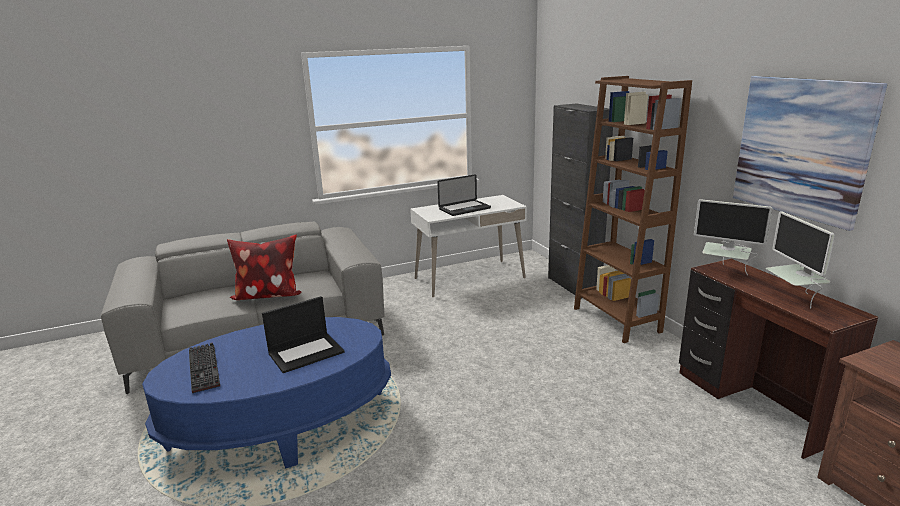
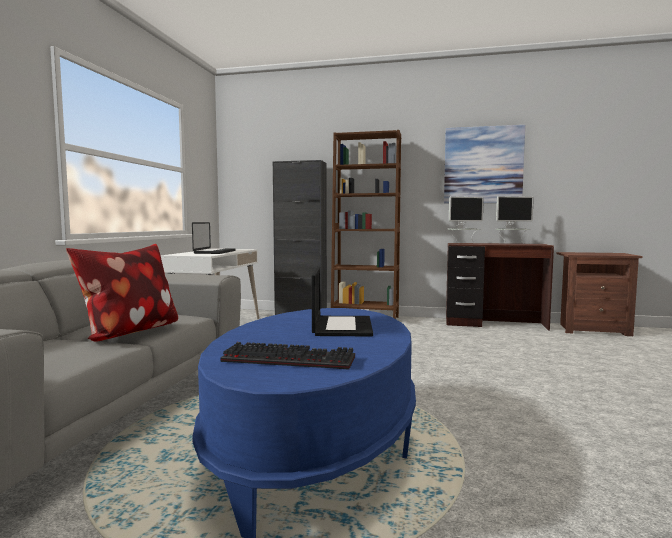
camera: 55 degrees left, 15 degrees down
monitor [766,211,834,309] -> monitor turned 45 degrees counterclockwise [495,196,534,244]

